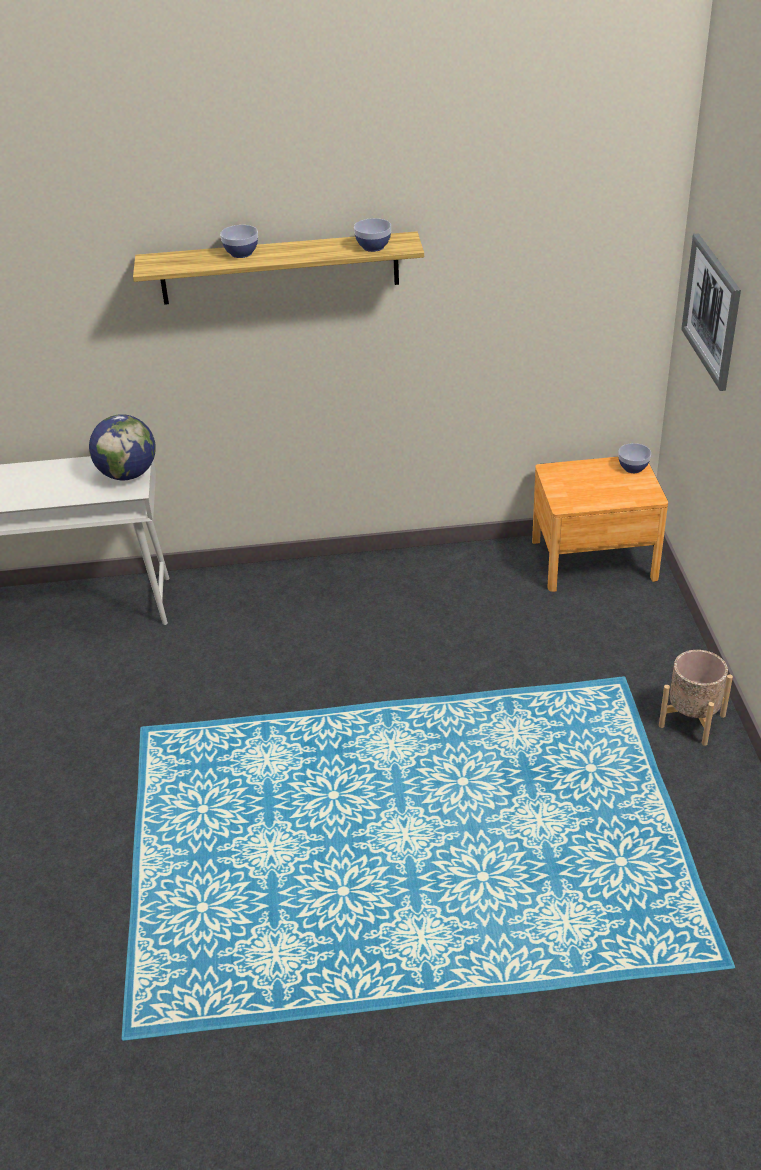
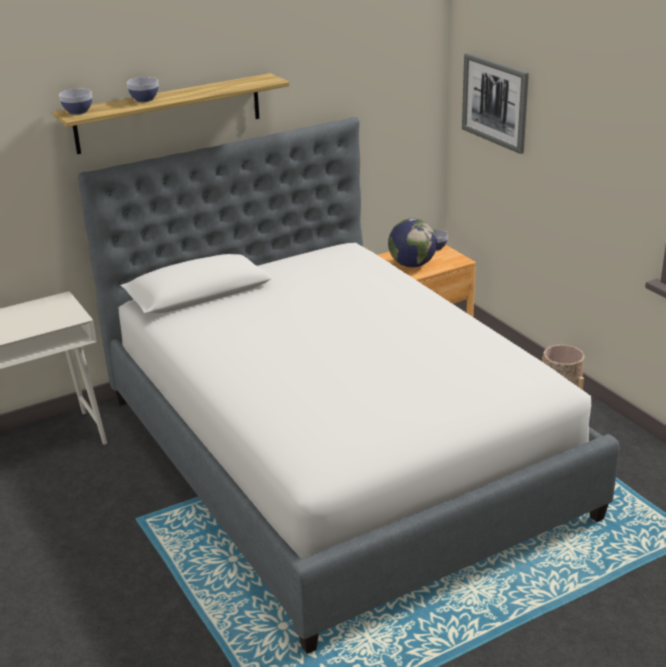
camera: 25 degrees left, 10 degrees down
globe [89,414,156,480] -> globe moved to [388,218,437,267]
bowl [354,218,391,252] -> bowl moved to [59,89,92,115]
none -> bed [78,117,620,654]

